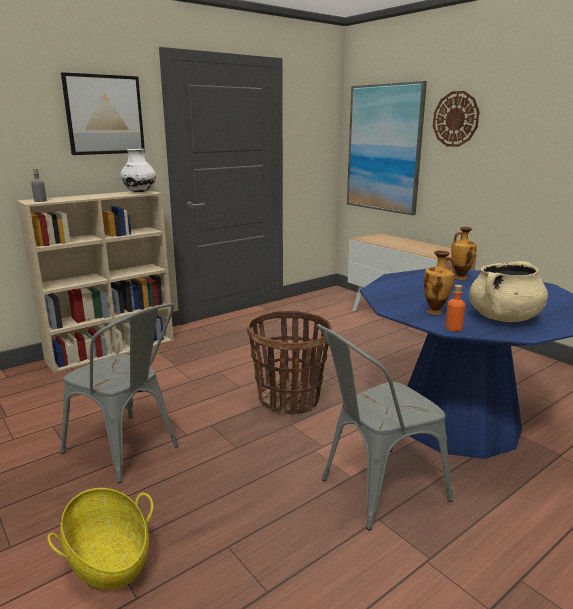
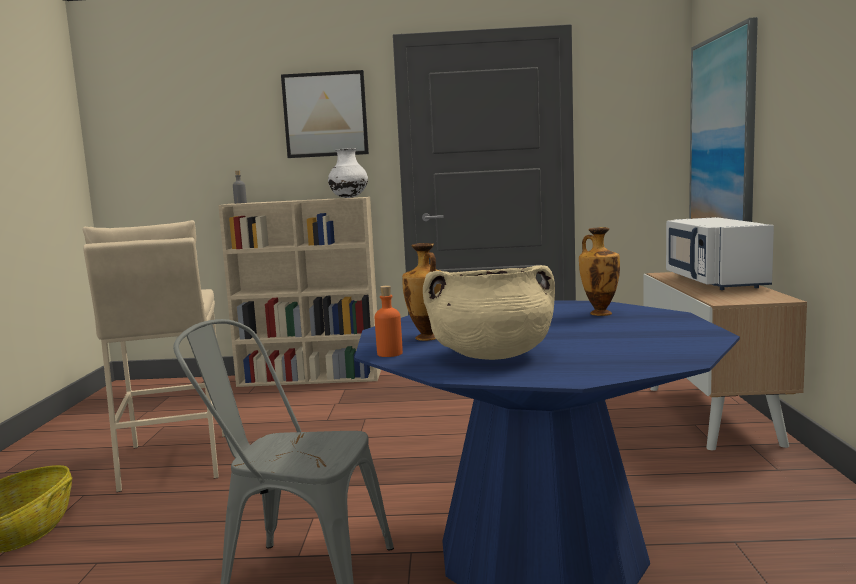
camera: 40 degrees right, 10 degrees down
grey chair [60,303,179,483] -> beige stool [82,220,225,492]
basket [247,311,332,415] -> none
wall clock [433,91,480,147] -> none
none -> white microwave [666,217,774,290]

